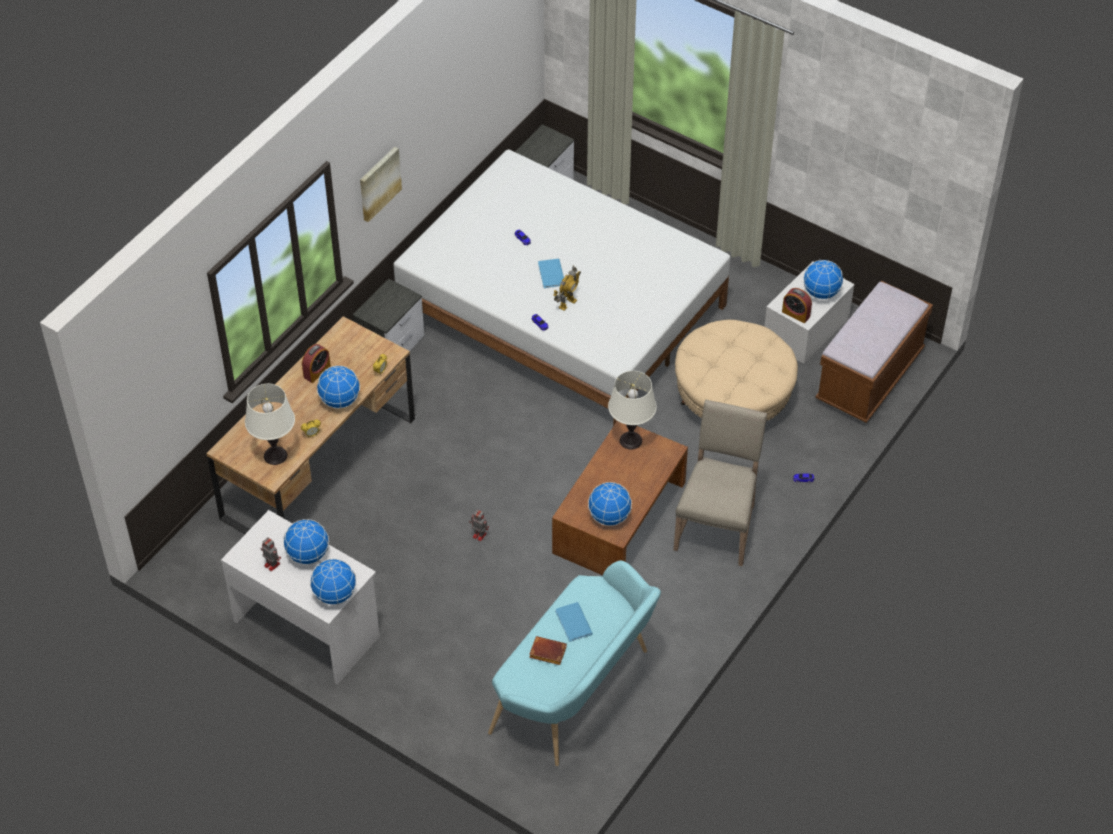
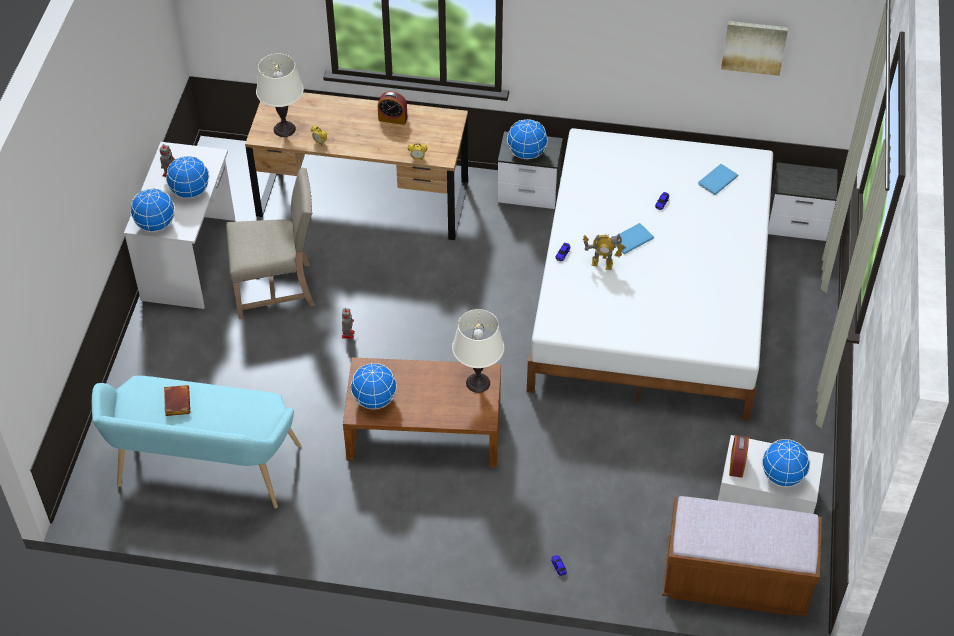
camera: 65 degrees right, 0 degrees up
globe [317,366,360,409] -> globe moved to [507,119,548,160]
picture [360,147,402,222] -> picture moved to [721,21,788,76]
blue book [555,602,593,642] -> blue book moved to [698,164,738,195]
beige chair [674,399,767,566] -> beige chair moved to [226,168,315,319]
beige ottoman [675,320,798,421] -> none

